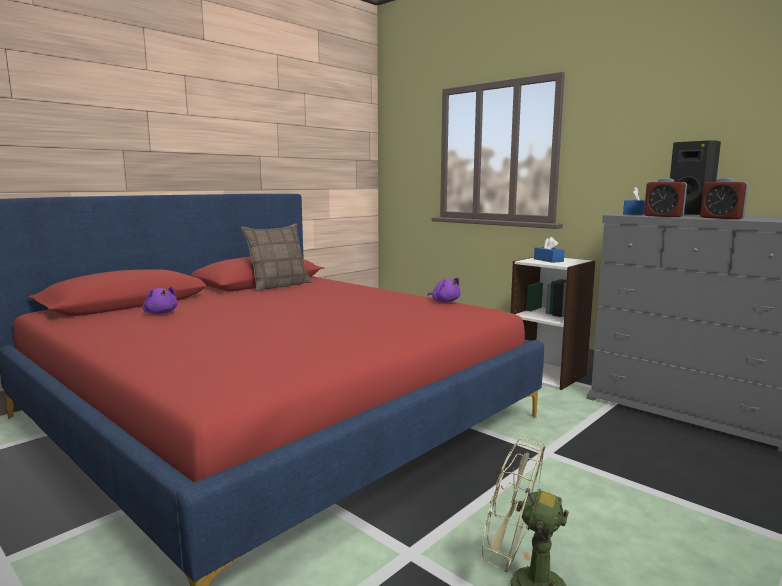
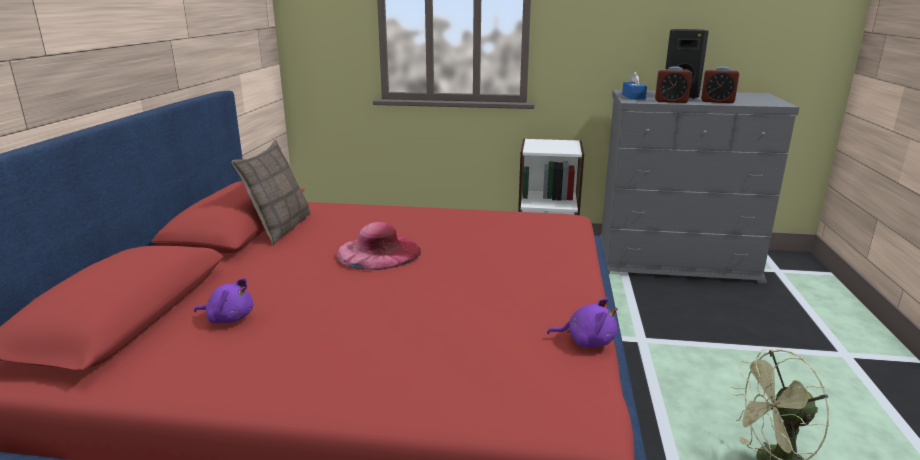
camera: 35 degrees left, 10 degrees up
purple plush toy [427,277,461,303] -> purple plush toy moved to [547,298,618,347]
blue tissue box [534,237,565,263] -> none
none -> pink hat [337,222,421,270]

